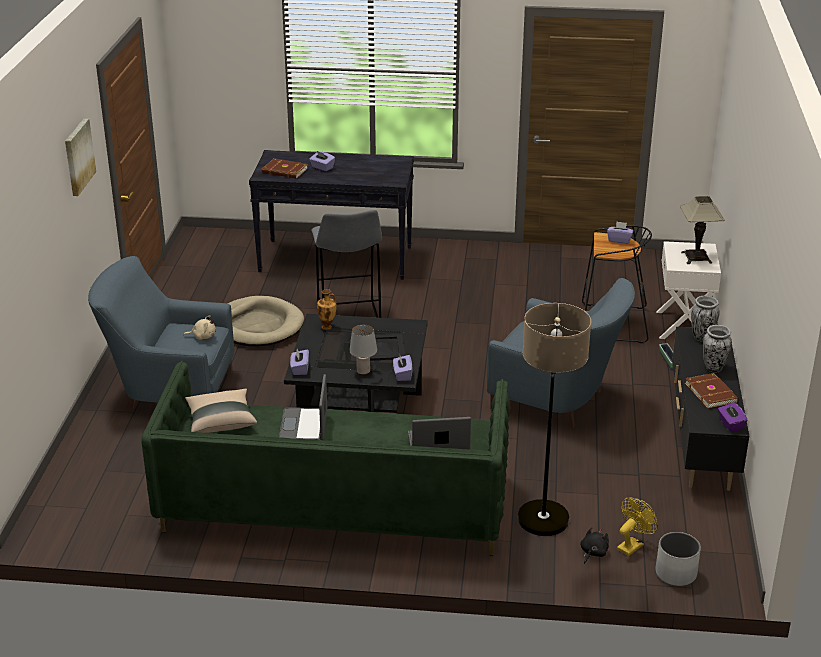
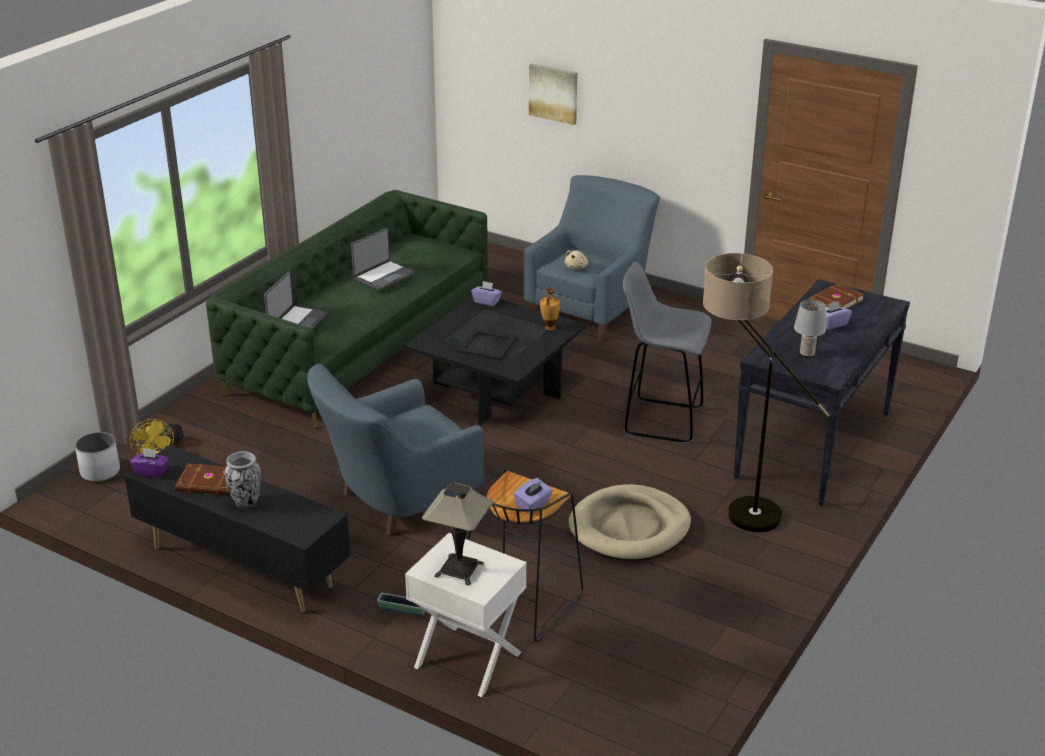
camera: 115 degrees right, 0 degrees up
picture [65,118,96,196] -> picture moved to [529,64,577,125]
beige pillow [185,389,257,433] -> none
beige dog bed [227,296,304,346] -> beige dog bed moved to [568,484,691,561]
laptop [279,374,327,440] -> laptop turned 105 degrees clockwise [351,228,415,291]
grey table lamp [349,325,377,375] -> grey table lamp moved to [794,299,826,358]
purple tissue box [393,355,412,381] -> none
floor lamp [518,303,591,536] -> floor lamp moved to [703,253,830,532]
vase [691,296,720,342] -> none

